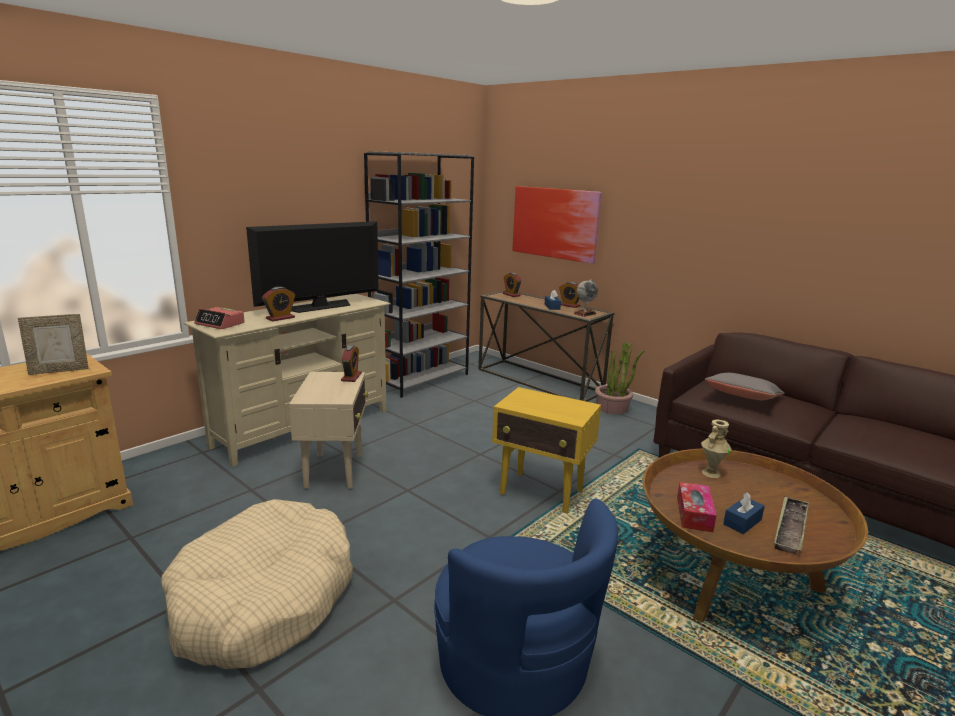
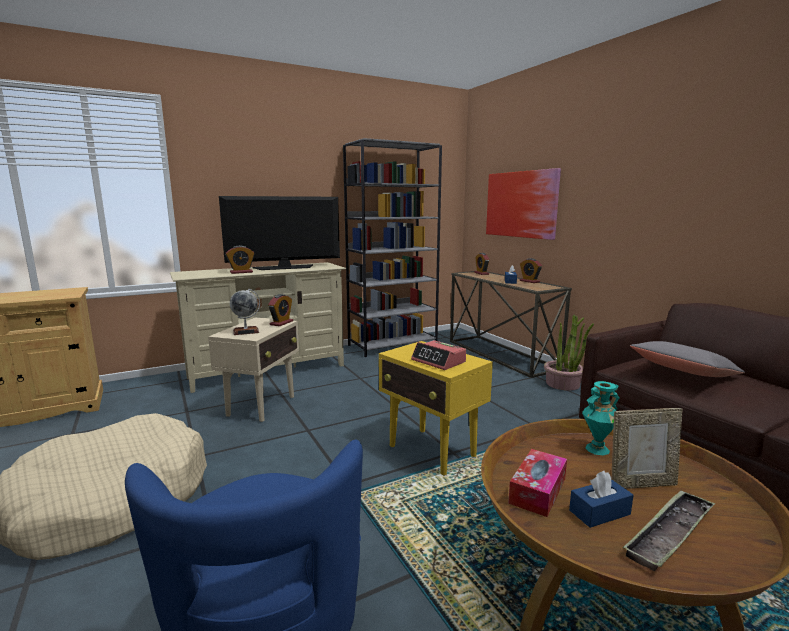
camera: 20 degrees right, 5 degrees down
picture frame [18,314,89,375] -> picture frame moved to [612,408,683,489]
alarm clock [194,307,245,329] -> alarm clock moved to [411,340,466,370]
globe [574,279,598,317] -> globe moved to [230,288,260,335]
beige vase [701,419,732,478] -> turquoise vase [582,381,620,455]

